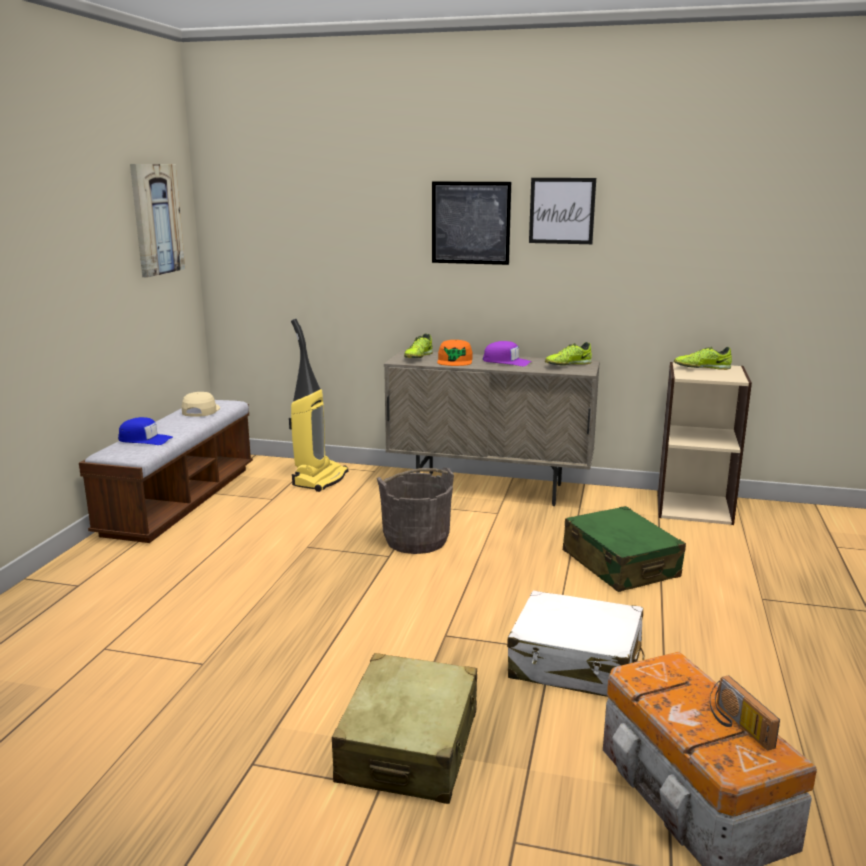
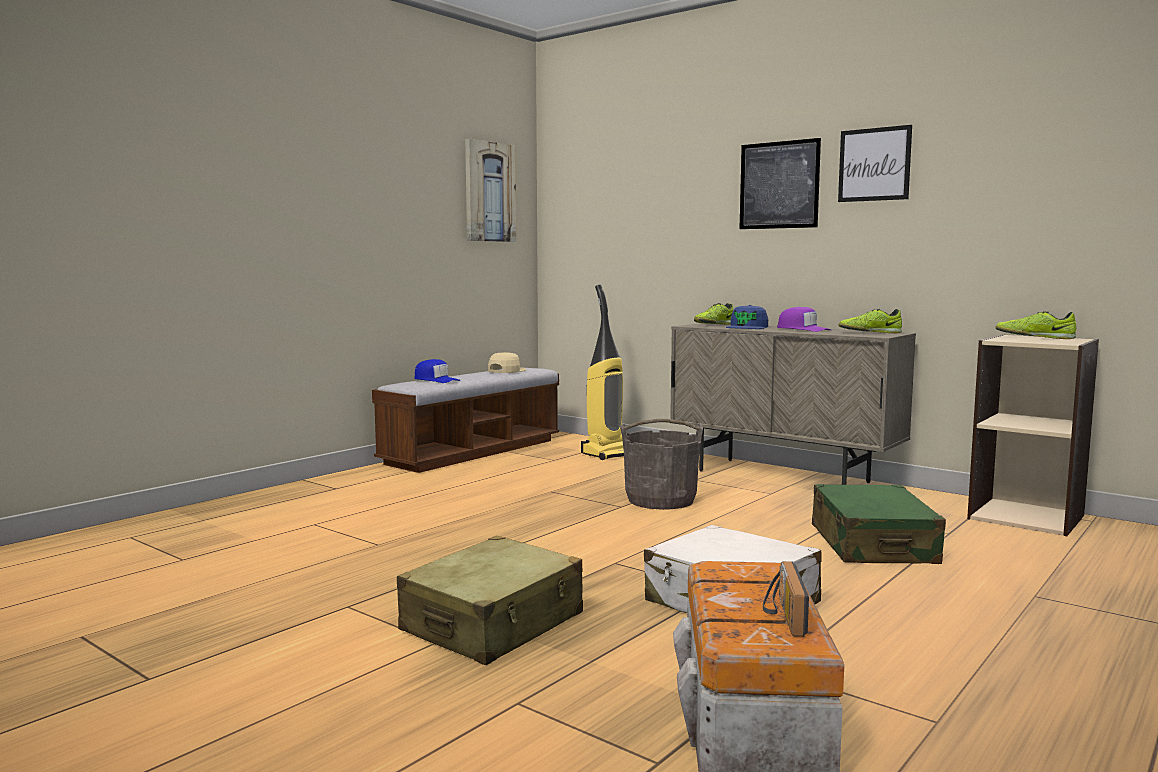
camera: 25 degrees right, 10 degrees down
orange cap [437,340,472,366] -> blue cap [726,305,768,329]

